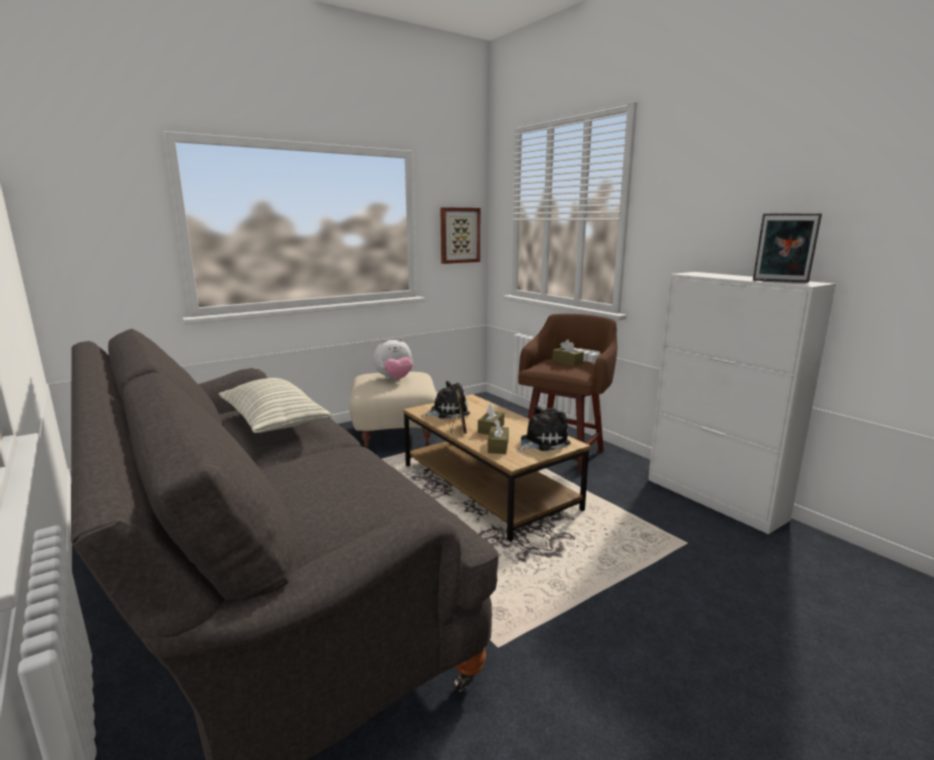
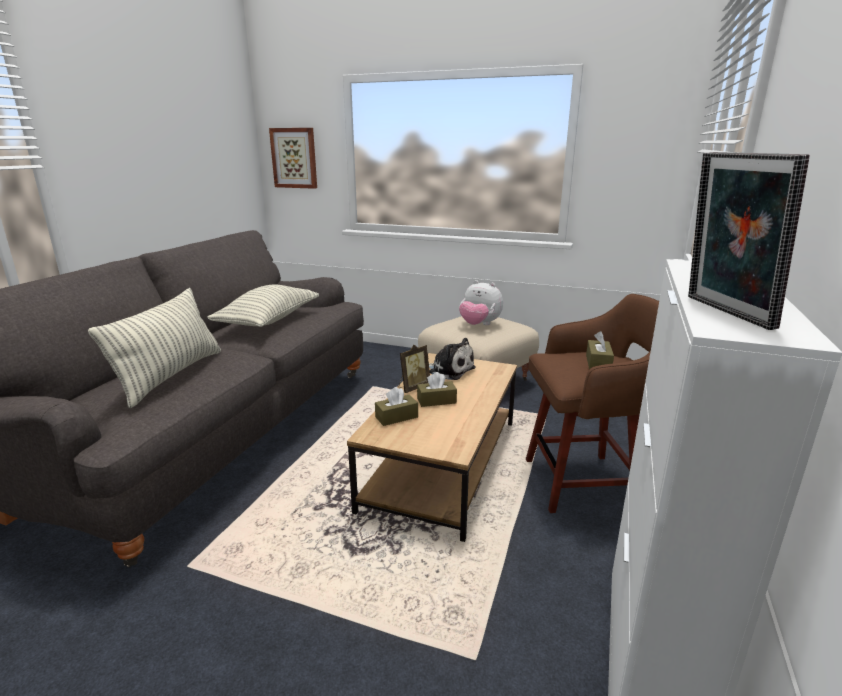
camera: 55 degrees right, 5 degrees up
picture [440,207,480,264] -> picture moved to [269,128,317,189]
plush toy [517,406,571,451] -> none
none -> pillow [88,288,221,408]

